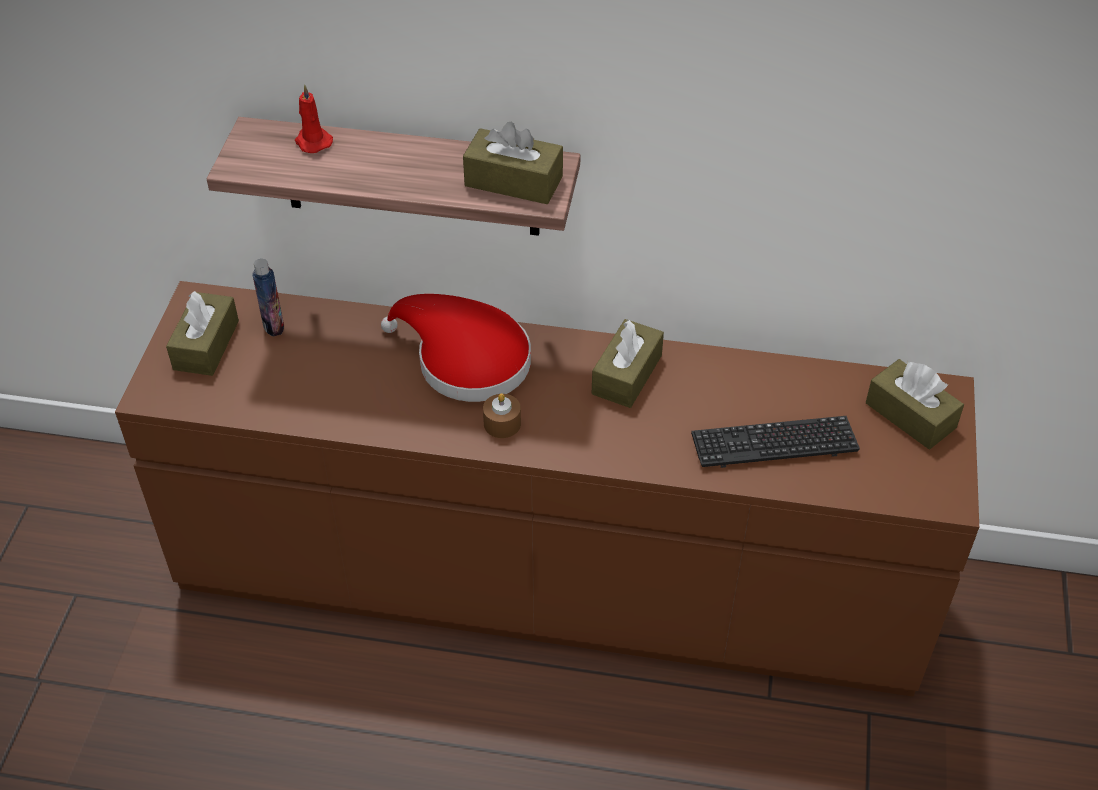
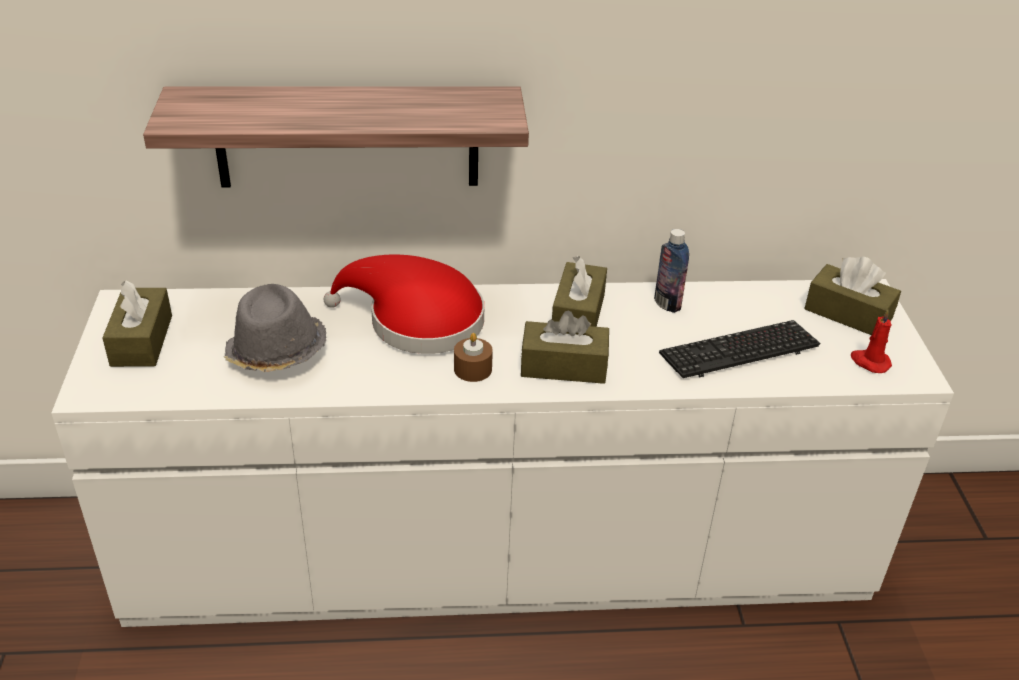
camera: 15 degrees left, 10 degrees down
brown dresser [115,281,979,697] -> white dresser [51,279,954,627]
bottle [252,259,284,337] -> bottle moved to [654,229,689,313]
red candle [295,85,333,153] -> red candle moved to [851,309,892,373]
brown tissue box [463,122,563,204] -> brown tissue box moved to [521,310,609,384]
none -> grey hat [224,284,327,372]

